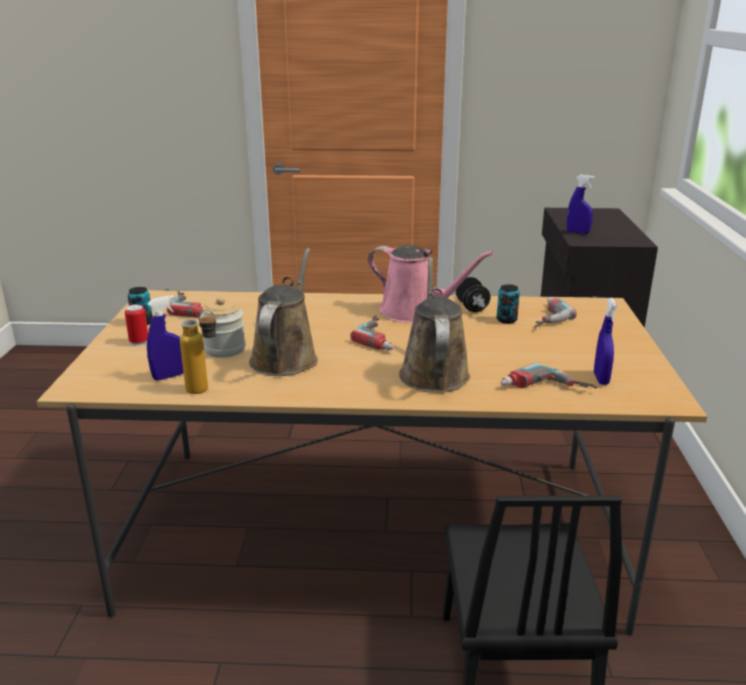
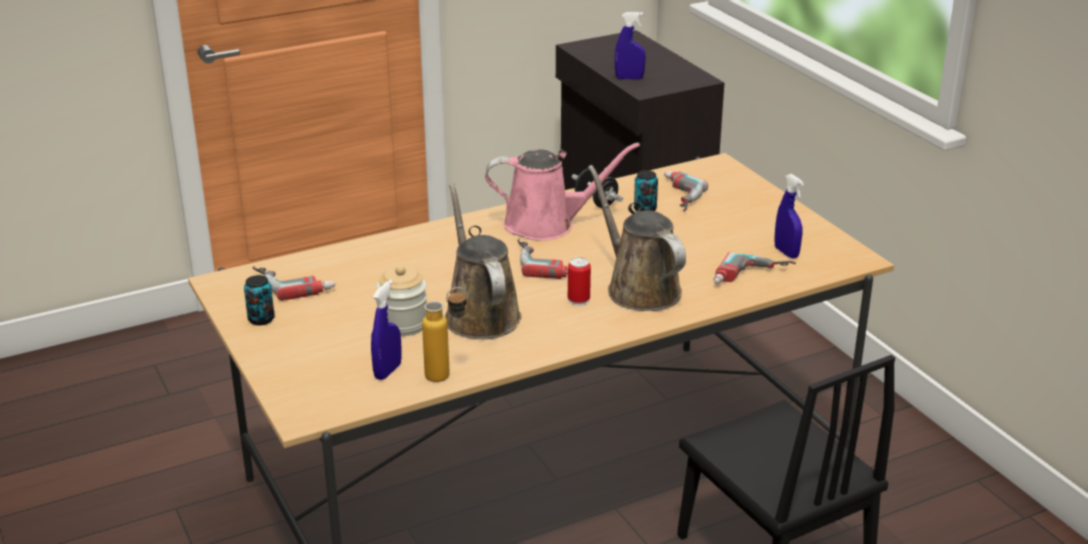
camera: 30 degrees left, 5 degrees up
can [125,304,148,346] -> can moved to [568,257,591,306]

